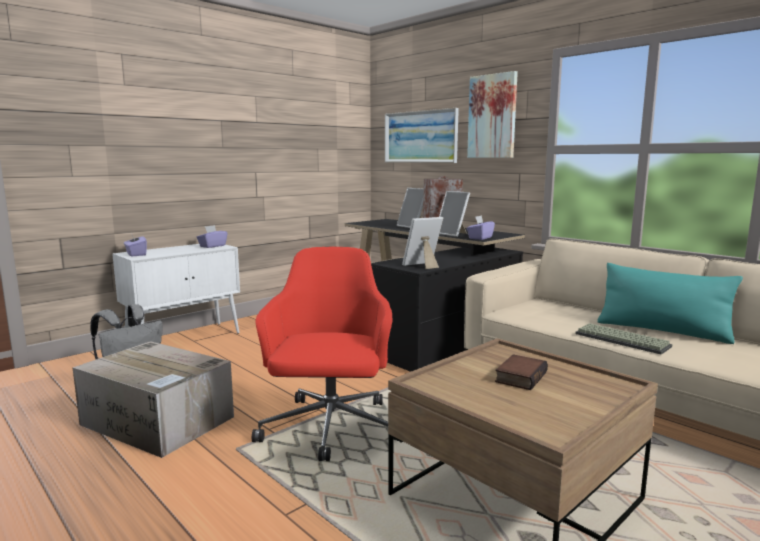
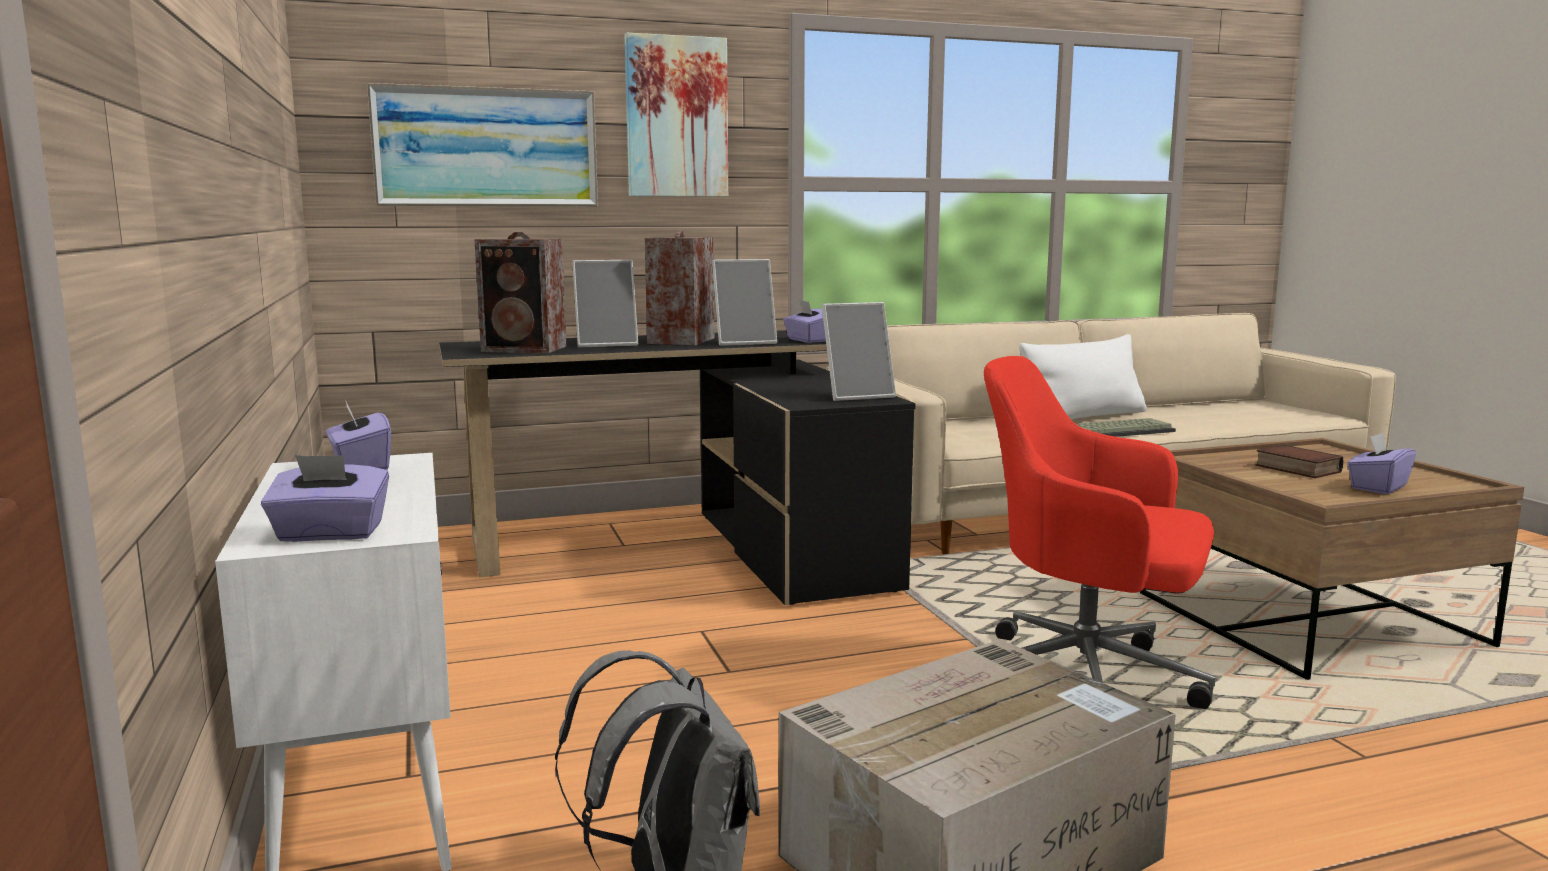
camera: 65 degrees left, 0 degrees up
picture frame [402,217,443,269] -> picture frame turned 105 degrees counterclockwise [822,302,896,401]
turquoise pillow [598,263,743,344] -> white pillow [1019,334,1147,419]
none -> speaker [475,232,566,353]
none -> purple tissue box [1347,432,1416,494]

